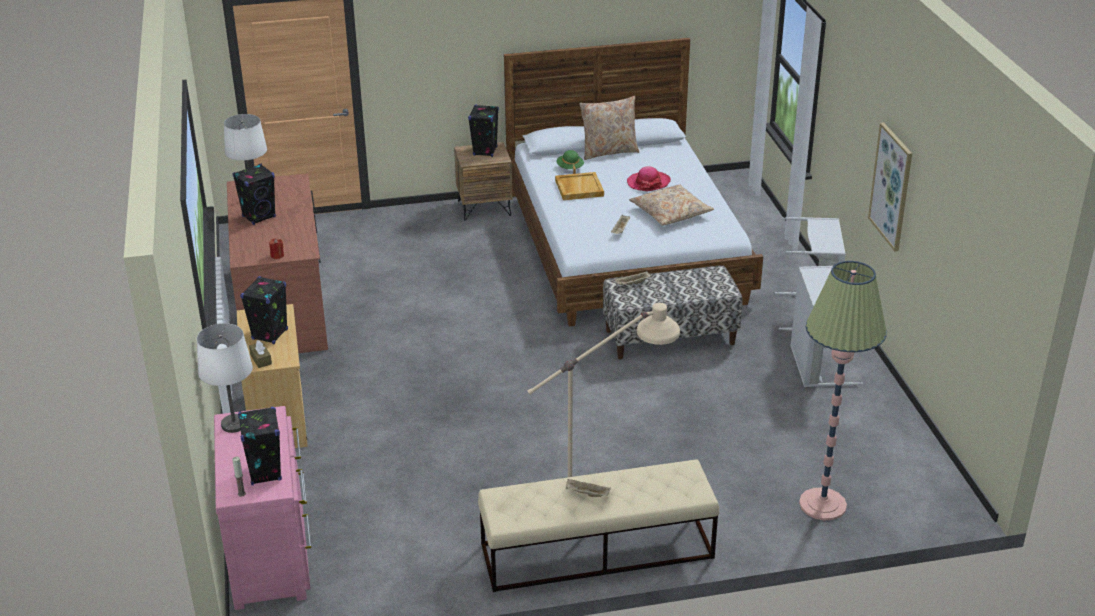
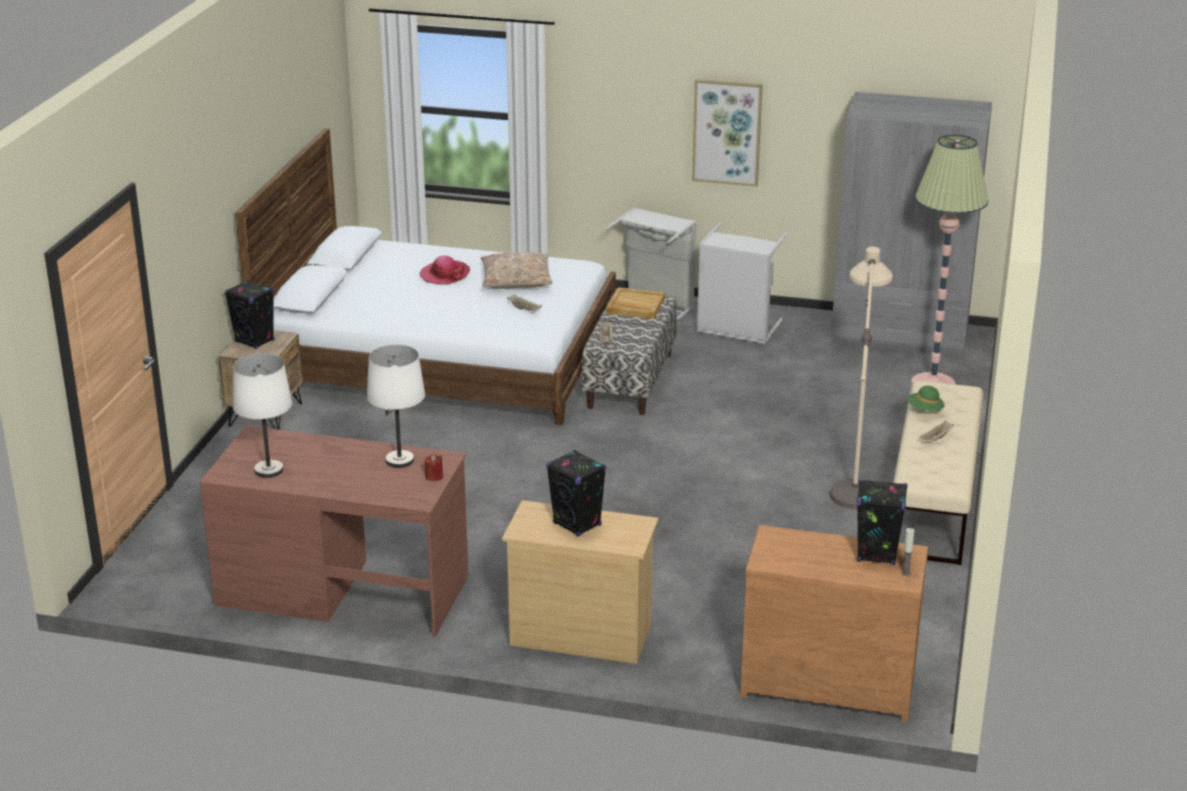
camera: 65 degrees left, 5 degrees down
white table lamp [197,323,253,433] -> white table lamp moved to [367,345,425,468]
pink dresser [214,406,311,610] -> brown dresser [740,525,928,722]
black speaker [233,164,276,225] -> none
brown tissue box [249,340,272,368] -> none
beige tray [555,172,604,200] -> beige tray moved to [606,287,665,319]
green hat [556,150,584,174] -> green hat moved to [908,386,944,411]
beige pillow [579,96,639,160] -> none
none -> grey wardrobe [831,92,992,358]

